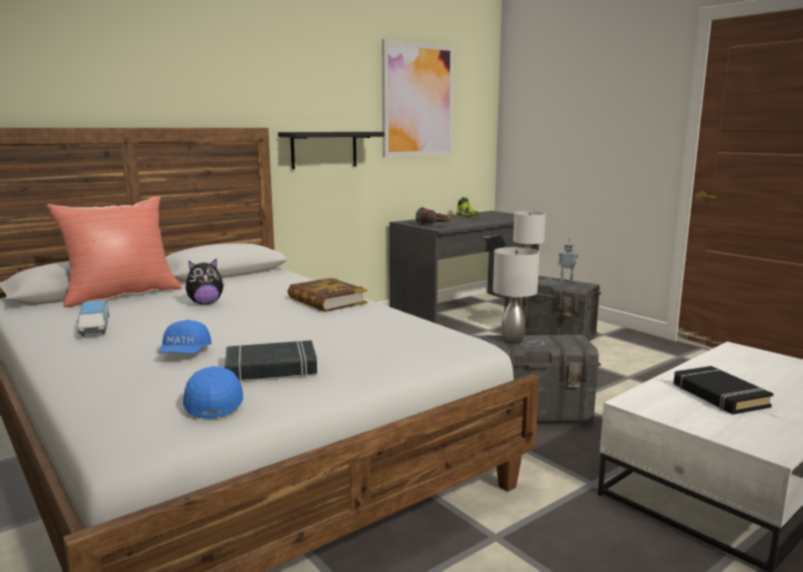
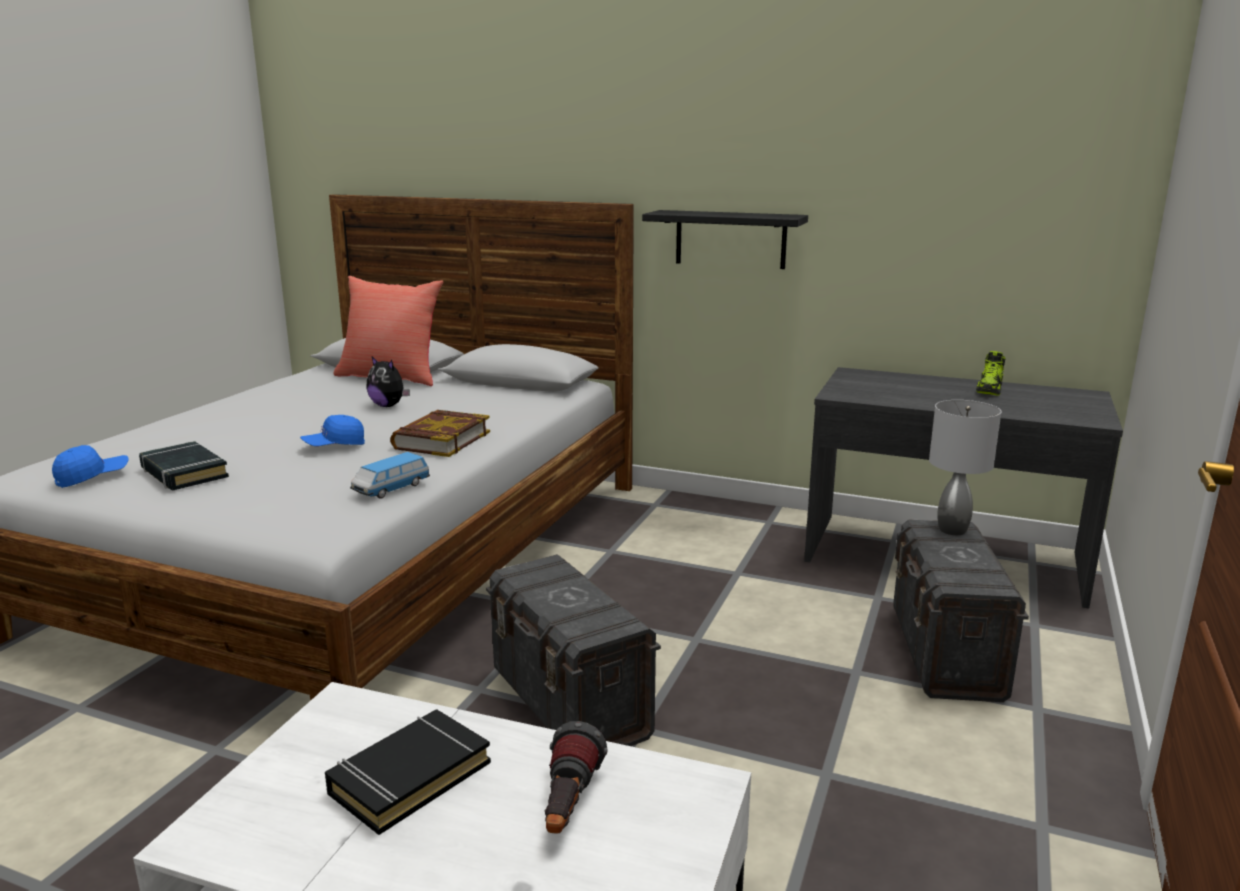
camera: 60 degrees right, 5 degrees up
toy car [76,300,110,336] -> toy car moved to [350,452,430,499]
blue cap [158,319,212,354] -> blue cap moved to [300,415,365,446]
picture [382,39,454,157] -> none
flashlight [416,207,452,225] -> flashlight moved to [545,721,607,834]
grey table lamp [493,247,539,344] -> none
toy robot [558,238,578,282] -> none

